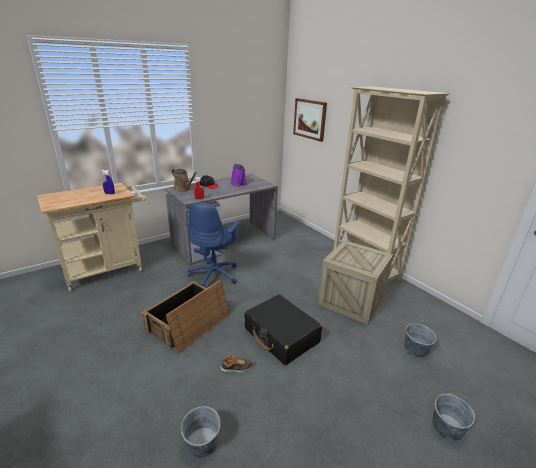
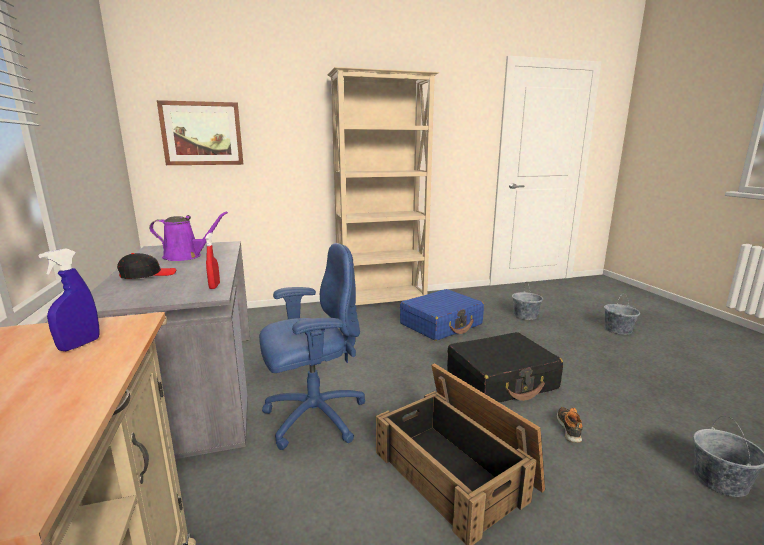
camera: 70 degrees left, 10 degrees down
brown watering can [172,169,197,192] -> none
blue office chair [185,202,240,288] -> blue office chair turned 60 degrees counterclockwise [259,243,365,450]
crate [318,240,393,325] -> blue suitcase [400,289,484,341]

